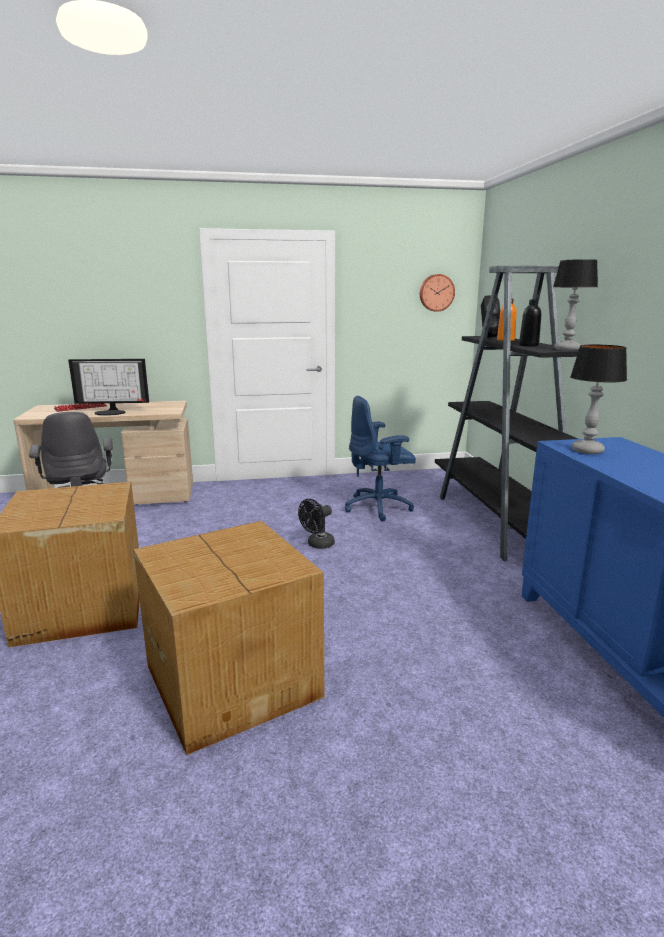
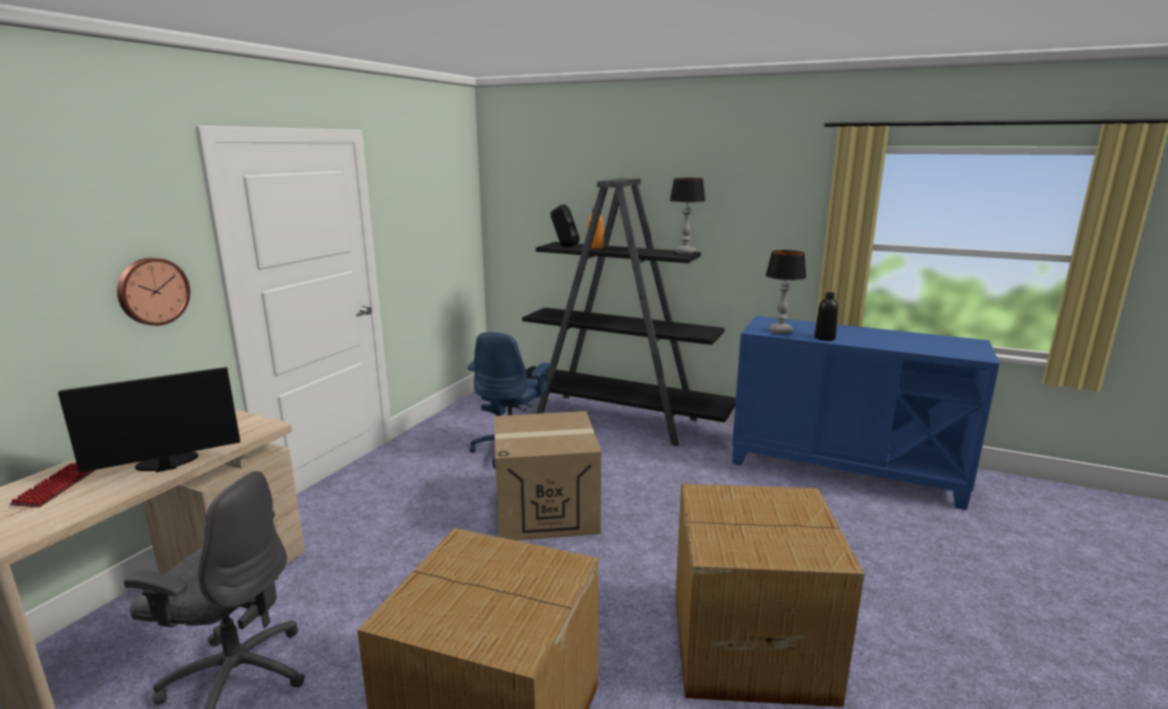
camera: 55 degrees left, 0 degrees up
monitor [68,359,149,416] -> monitor turned 150 degrees counterclockwise [58,367,240,473]
black fan [298,499,335,549] -> cardboard box [494,411,601,541]
wall clock [420,274,455,312] -> wall clock moved to [117,258,190,326]
black bottle [519,299,541,346] -> black bottle moved to [815,292,838,341]

